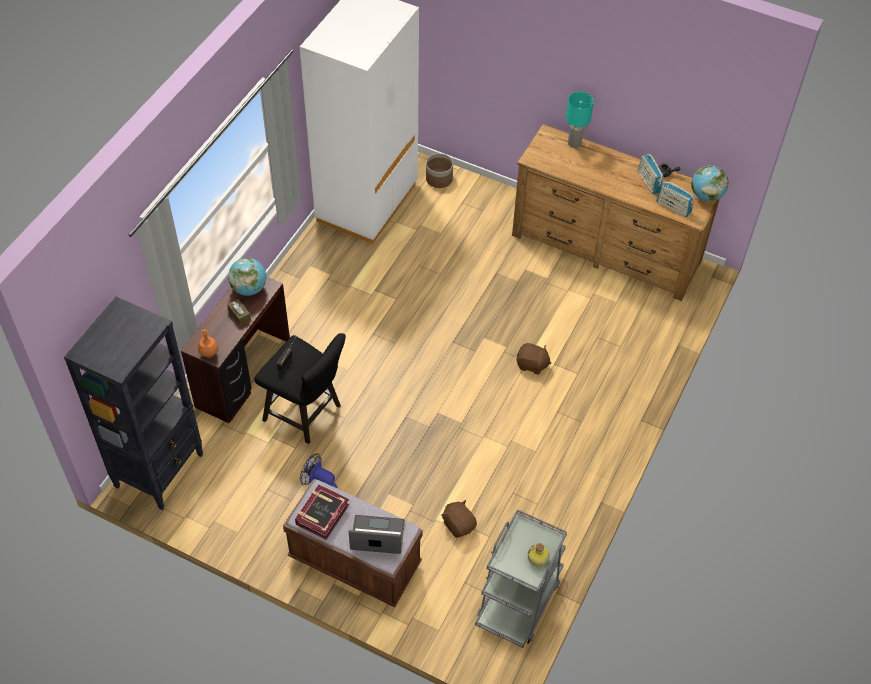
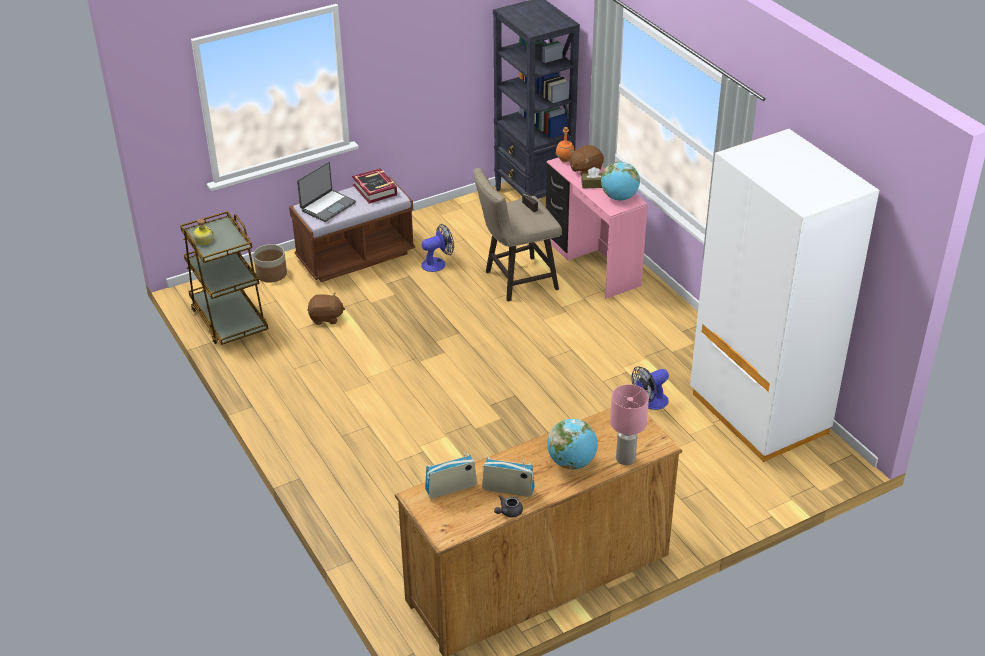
camera: 125 degrees right, 15 degrees down
brown desk [181,276,290,423] -> pink desk [546,158,648,299]
black stool [254,333,346,444] -> beige stool [473,168,562,301]
planter [426,153,453,188] -> planter moved to [253,244,287,283]
grey cart [475,509,567,648] -> brown cart [180,211,268,345]
brown plush toy [517,343,551,375] -> brown plush toy moved to [570,145,604,176]
turquoise table lamp [566,92,594,148] -> pink table lamp [610,384,649,465]
globe [691,165,729,202] -> globe moved to [547,419,598,470]
none -> fan [631,366,669,410]

